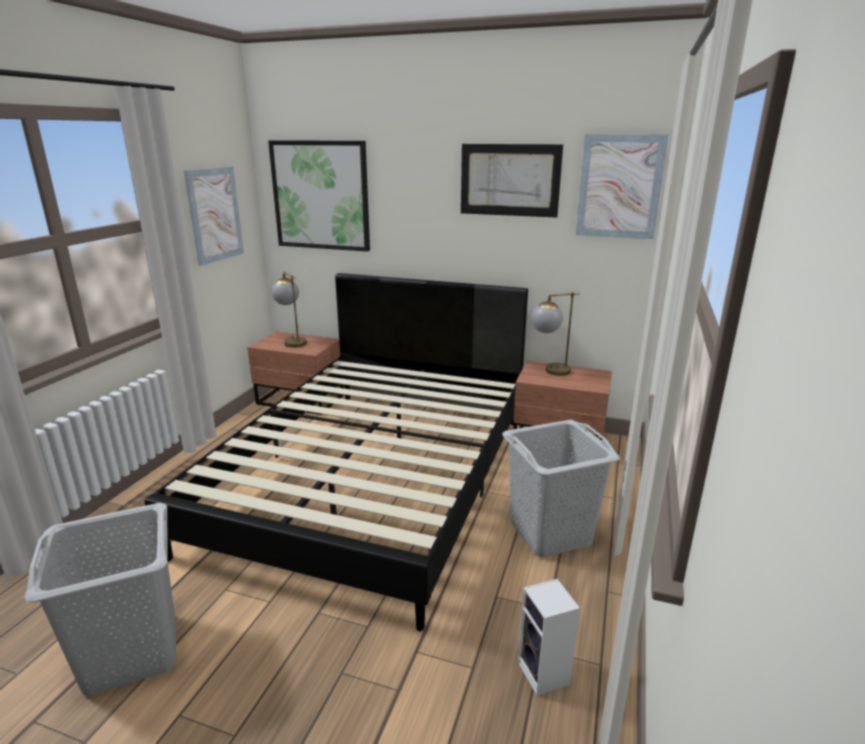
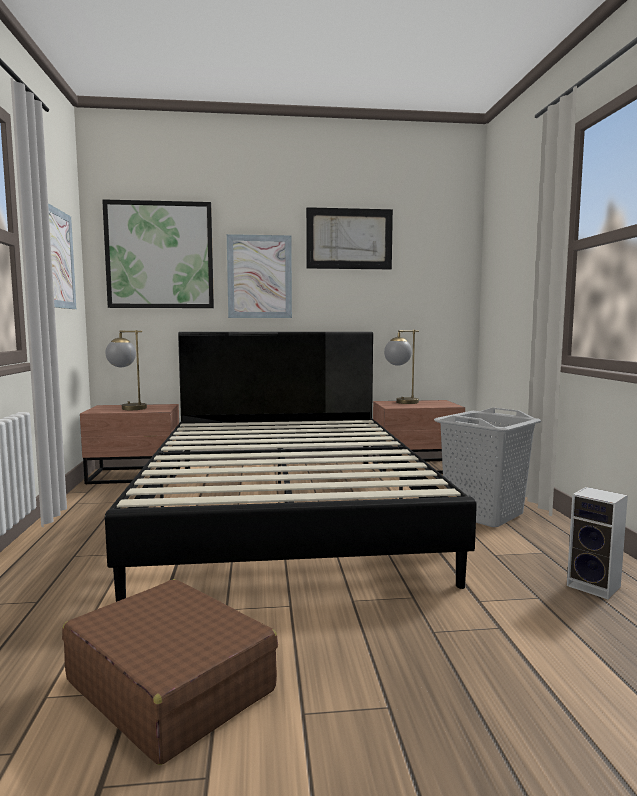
camera: 25 degrees left, 15 degrees down
grey laundry basket [24,503,176,696] -> brown suitcase [62,579,278,765]
picture [576,134,668,239] -> picture moved to [227,234,292,318]

